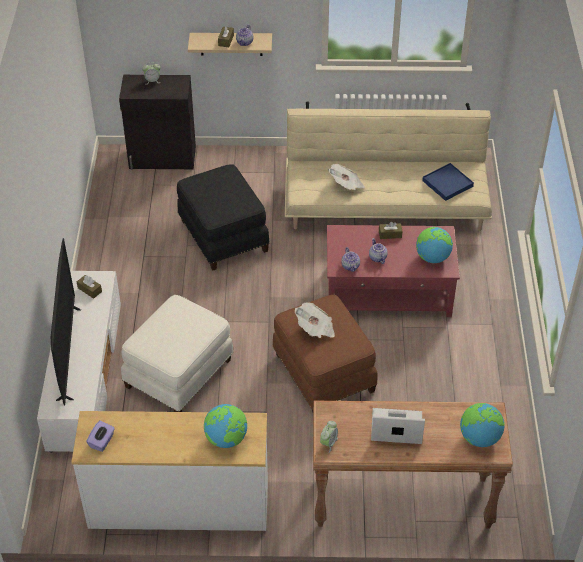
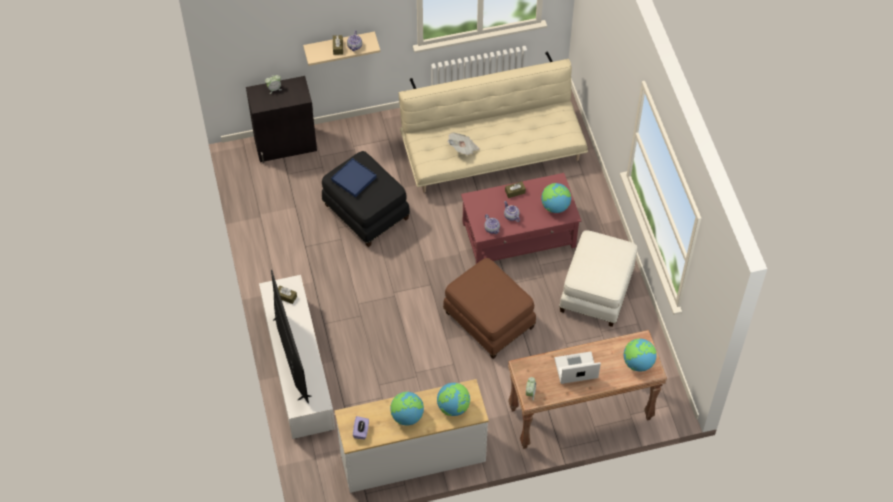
camera: 15 degrees left, 10 degrees up
white ottoman [121,295,234,412] -> white ottoman moved to [559,230,637,327]
newspaper [295,303,335,338] -> none
blue tray [422,163,474,201] -> blue tray moved to [331,158,376,197]
none -> globe [390,392,424,425]

